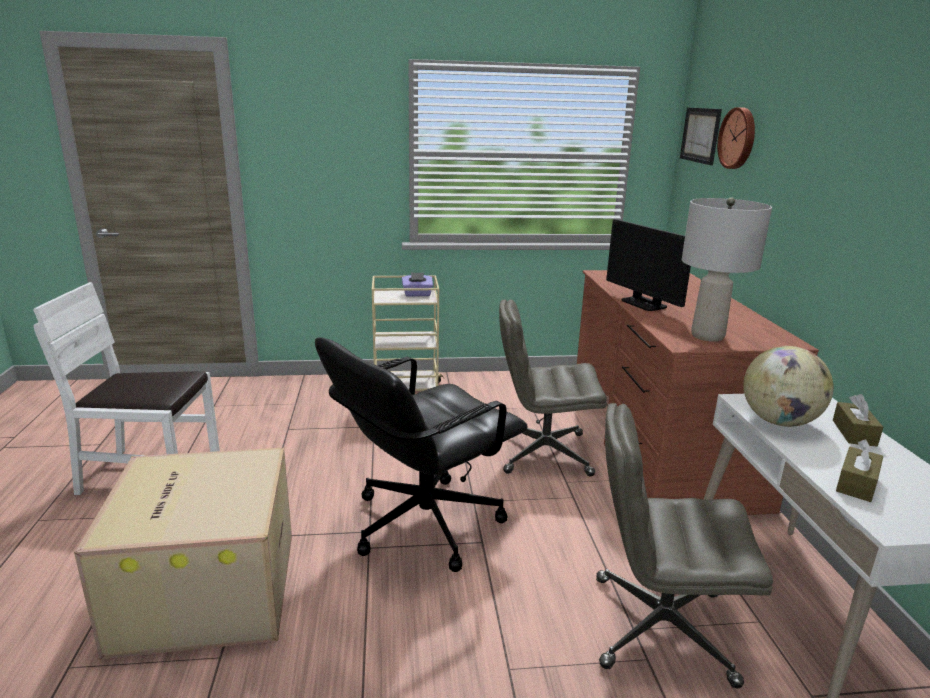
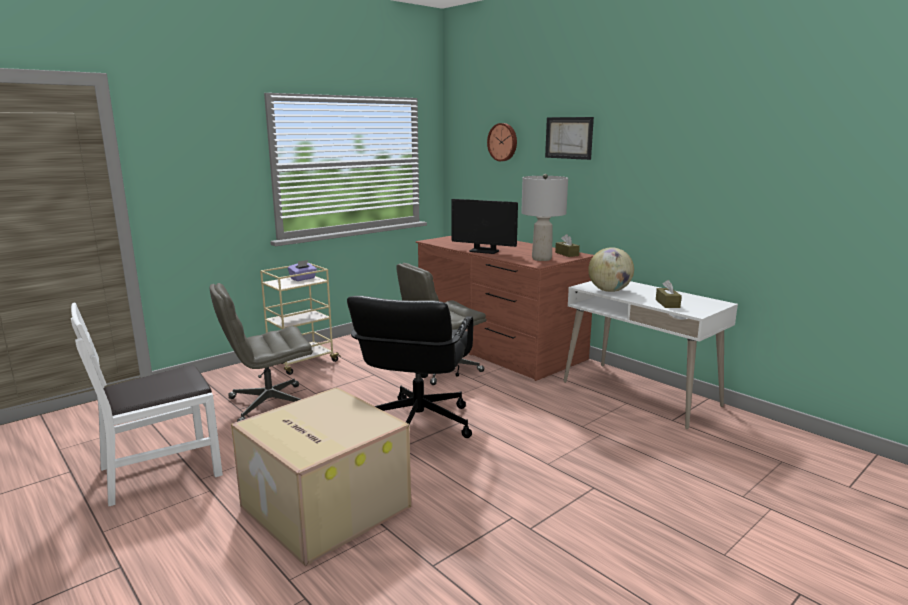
camera: 35 degrees left, 5 degrees down
grey office chair [596,403,773,688] -> grey office chair moved to [210,283,313,422]
picture [680,108,722,165] -> picture moved to [545,117,594,160]
brown tissue box [833,394,883,447] -> brown tissue box moved to [555,234,580,257]

